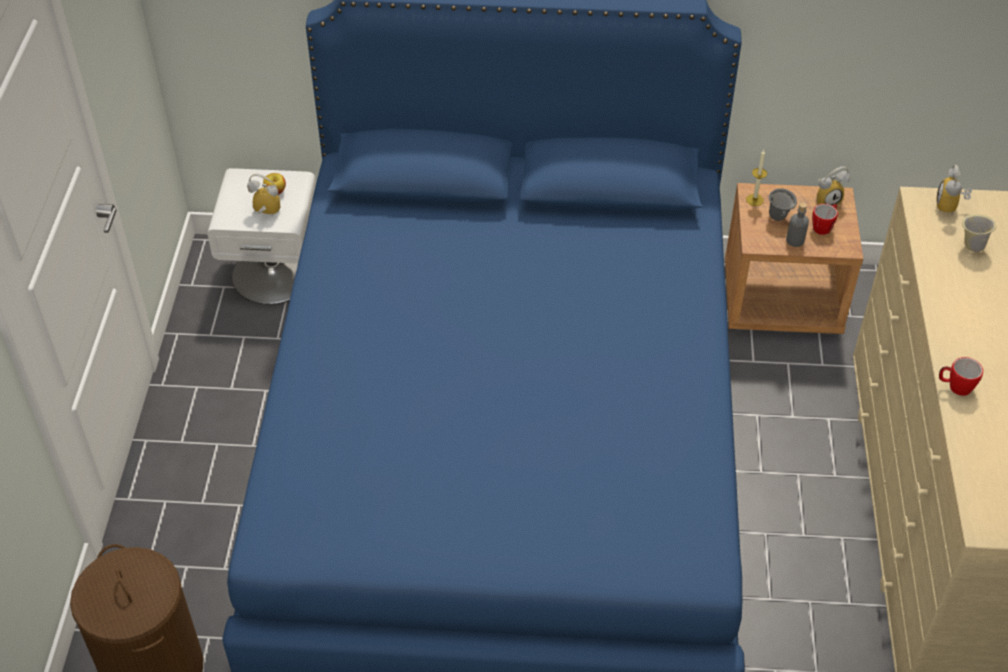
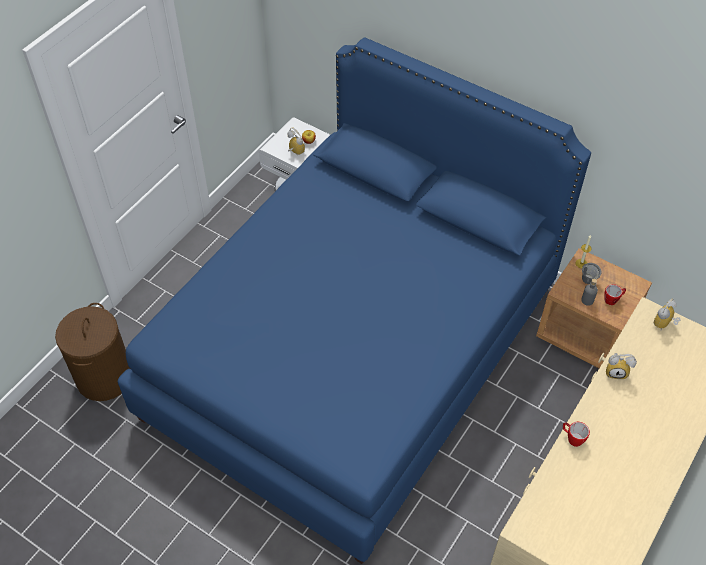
camera: 30 degrees right, 5 degrees up
alarm clock [816,166,850,205] -> alarm clock moved to [606,353,637,379]
beige mug [962,214,996,252] -> none

